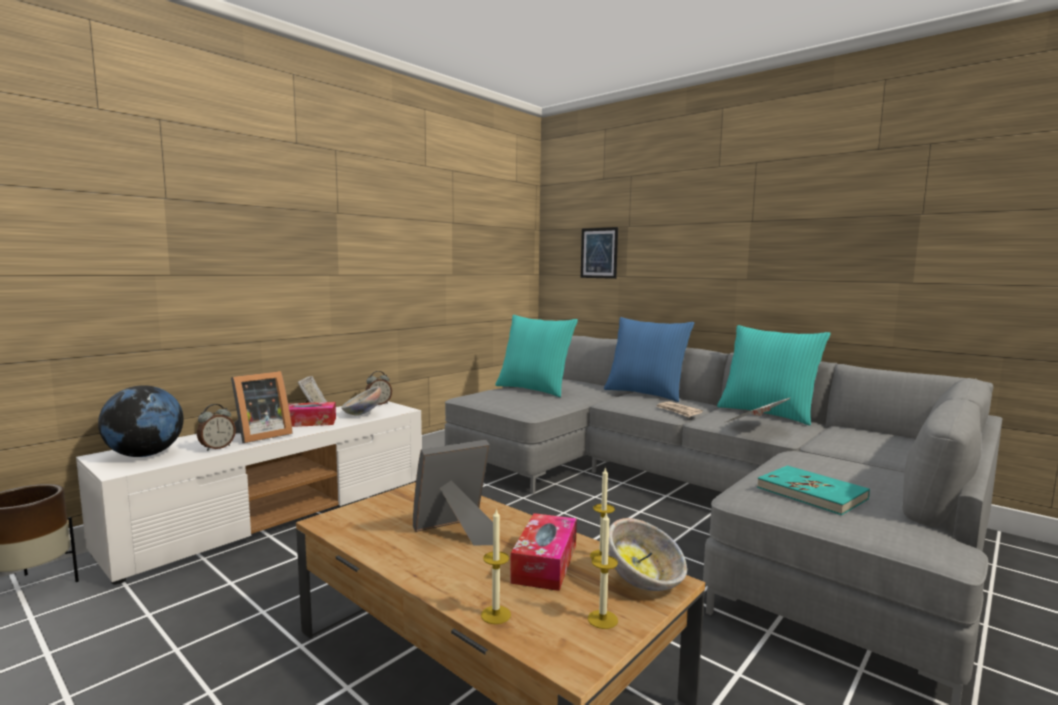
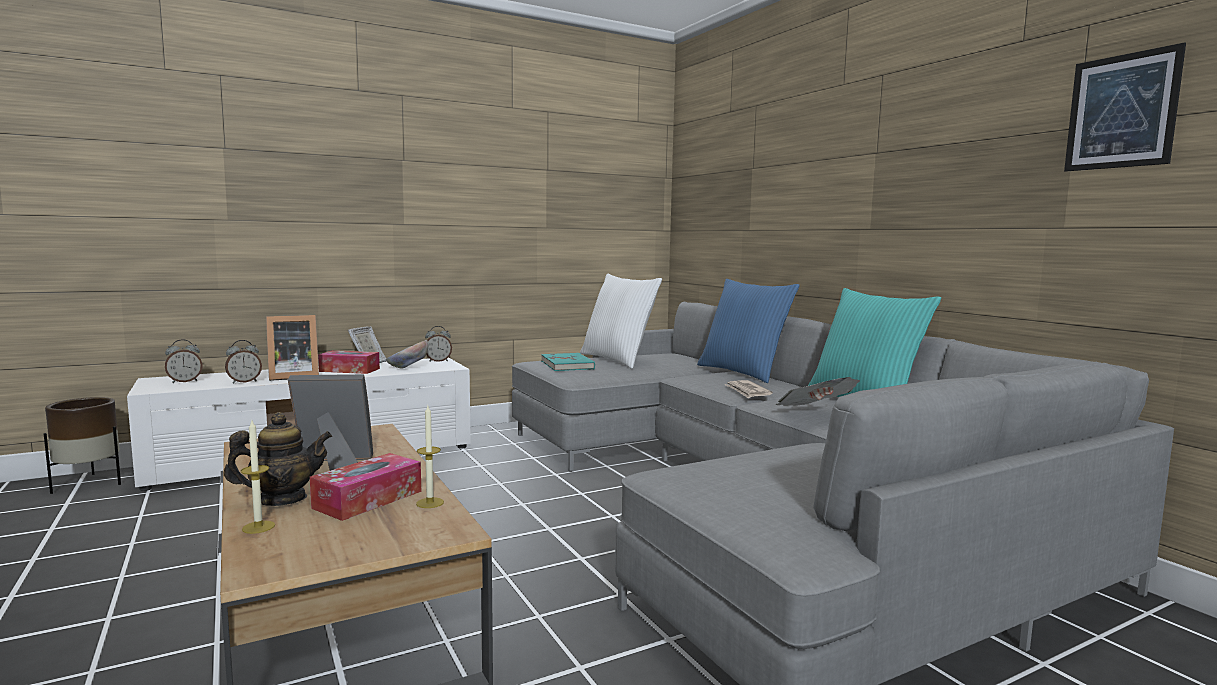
camera: 20 degrees right, 0 degrees up
globe [98,385,184,457] -> alarm clock [165,339,203,383]
turquoise pillow [495,315,578,397] -> white pillow [580,274,662,369]
picture [581,227,618,279] -> picture moved to [1064,42,1186,171]
candle [588,511,618,629] -> none
bowl [608,518,687,591] -> none
turquoise book [757,466,870,515] -> turquoise book moved to [541,353,595,371]
none -> teapot [224,412,332,506]

